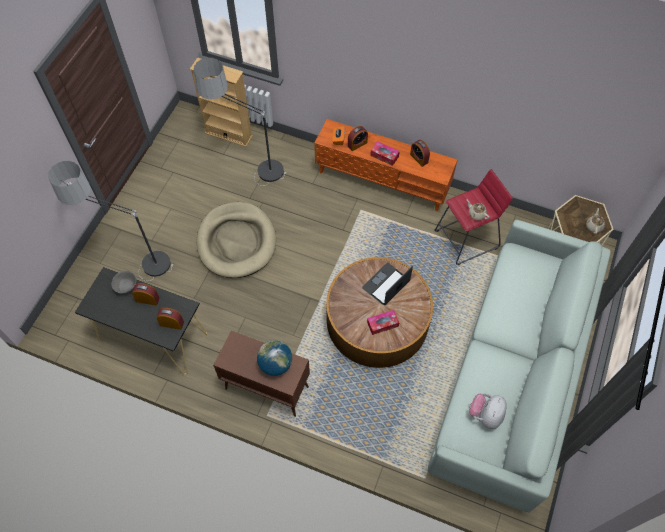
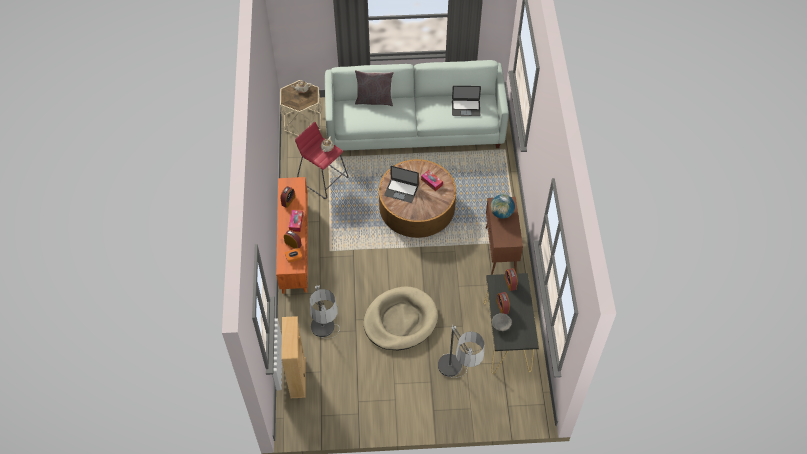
camera: 115 degrees left, 5 degrees down
plush toy [469,394,507,429] -> laptop [452,86,481,116]
none -> grey pillow [355,70,394,106]

